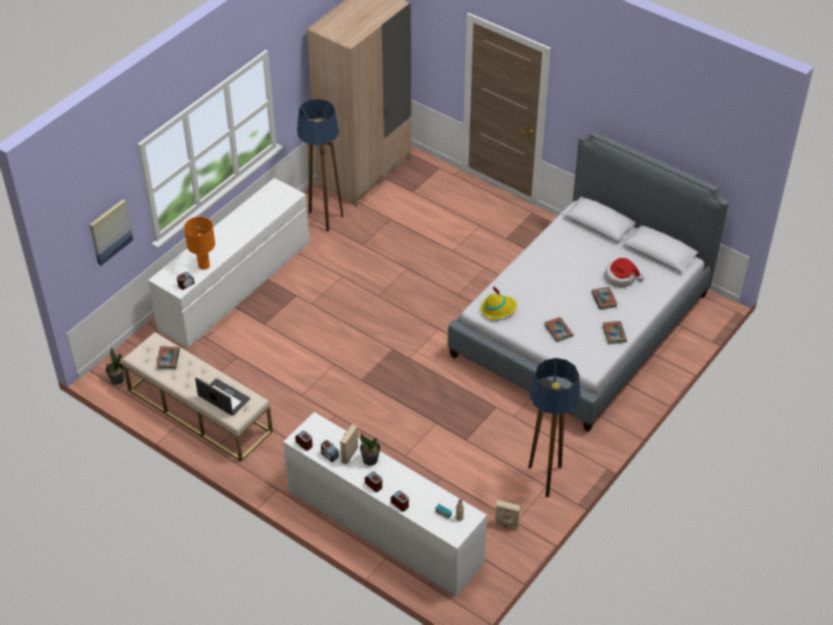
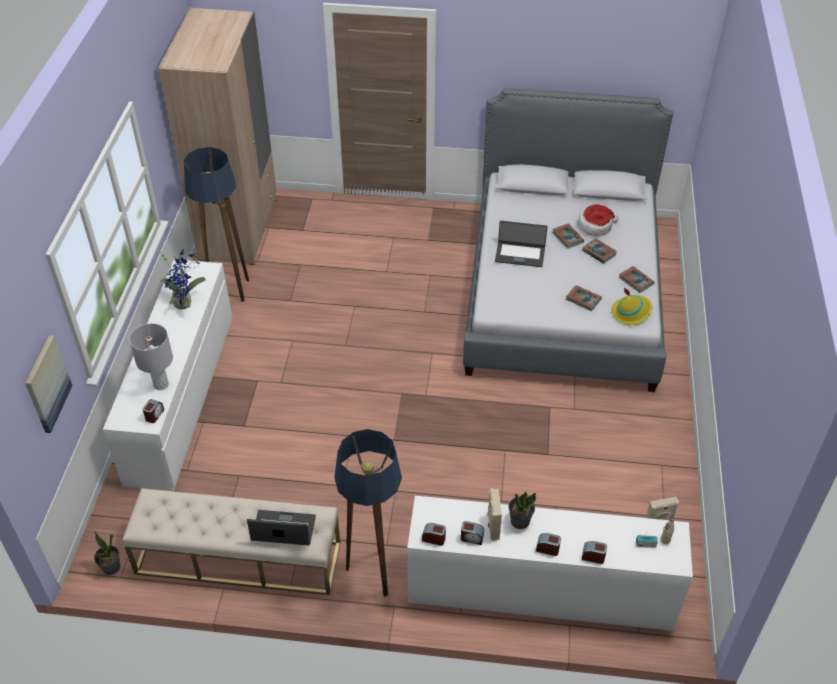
camera: 30 degrees left, 0 degrees up
book [156,346,180,369] -> book moved to [552,224,584,249]
orange table lamp [184,217,215,270] -> grey table lamp [129,323,173,390]
yellow hat [481,285,517,319] -> yellow hat moved to [611,287,652,325]
floor lamp [529,358,581,497] -> floor lamp moved to [334,429,402,597]
none -> potted plant [160,249,206,310]
none -> laptop [495,221,548,267]

